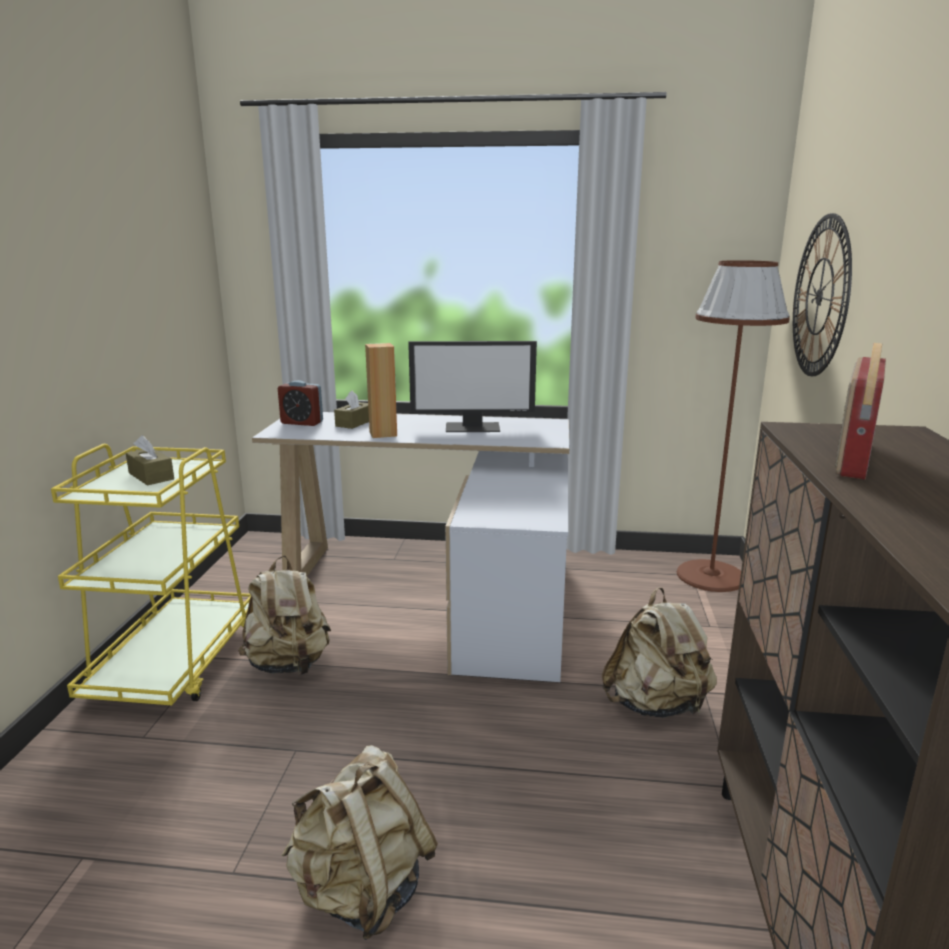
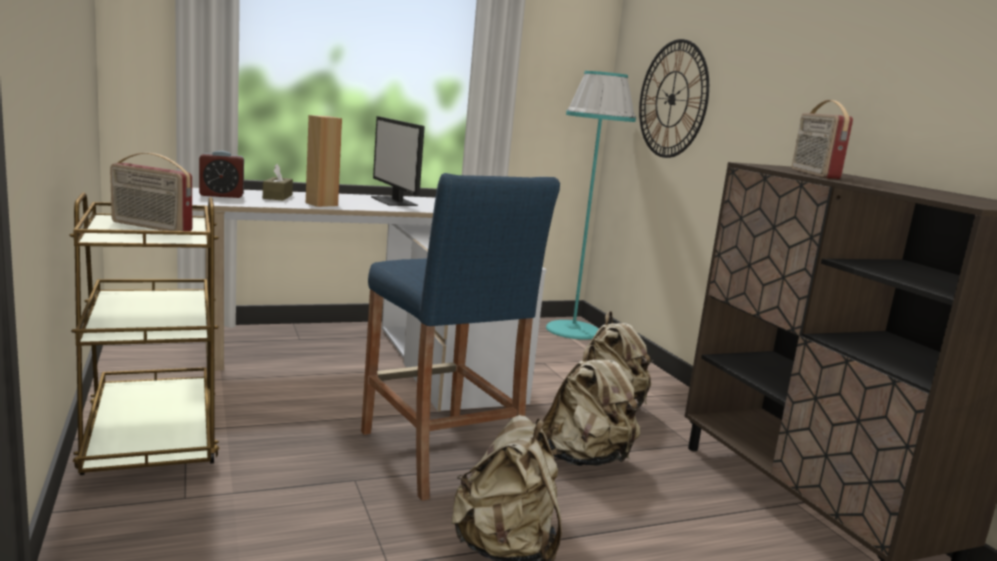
camera: 30 degrees left, 5 degrees down
yellow cart [51,444,251,705] -> brown cart [69,192,219,475]
brown tissue box [126,435,174,486] -> radio [110,153,192,231]
beige backpack [238,556,331,675] -> beige backpack moved to [542,345,640,466]
monitor [408,341,537,432] -> monitor turned 90 degrees clockwise [371,116,425,206]
brown floor lamp [677,260,790,592] -> turquoise floor lamp [546,71,636,340]
none -> blue stool [361,173,560,501]

